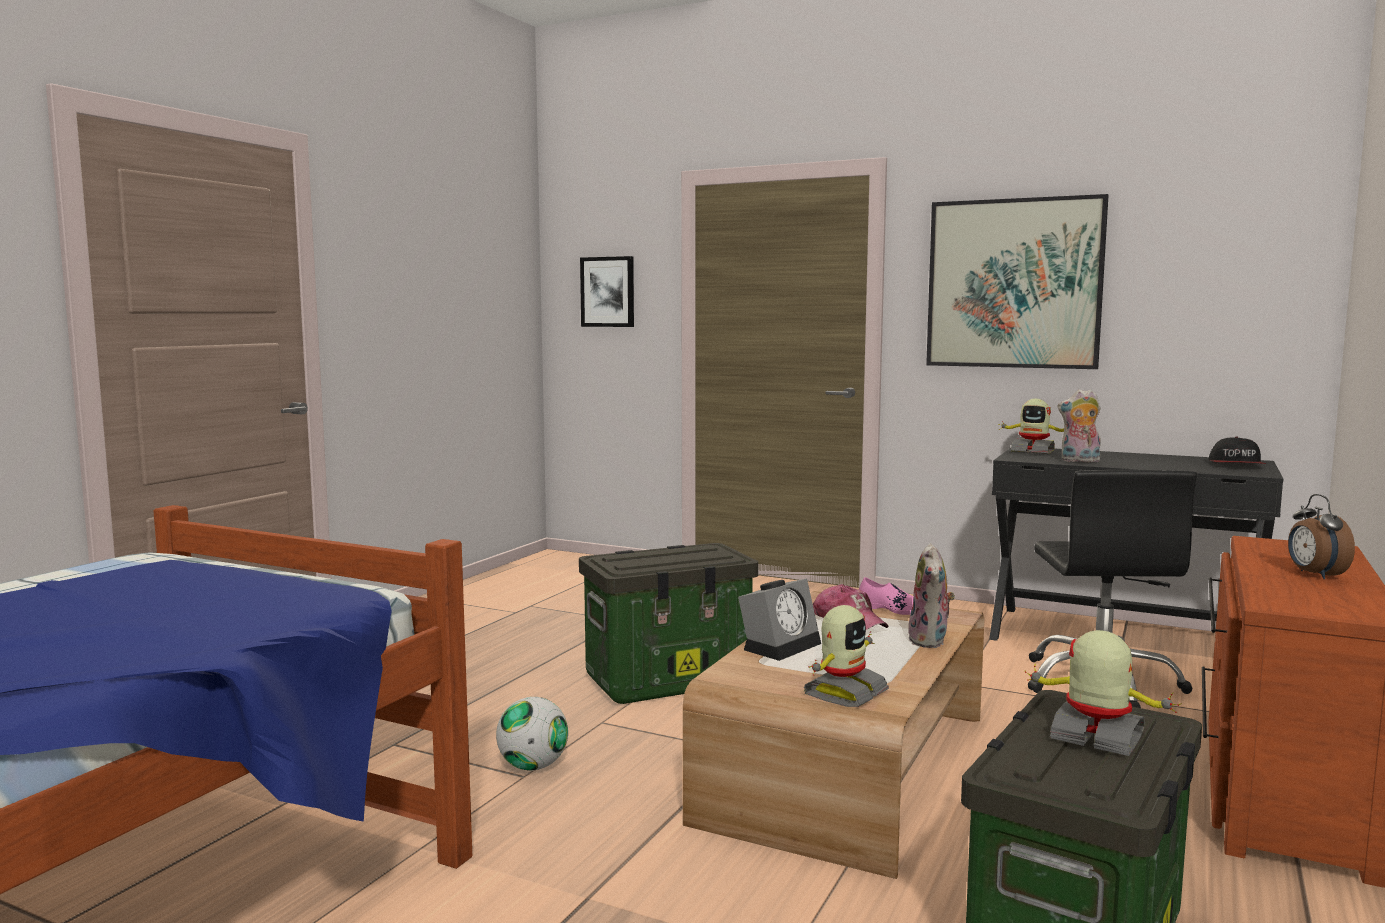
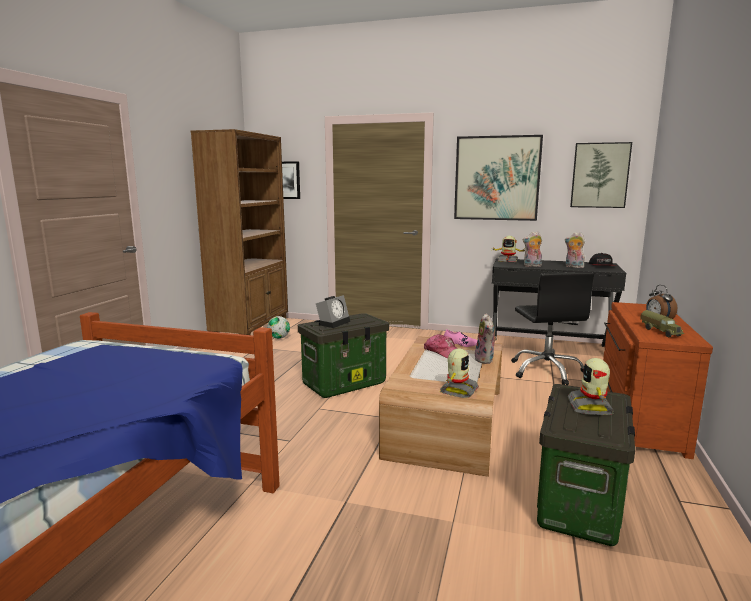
camera: 10 degrees left, 5 degrees up
football [496,697,568,770] -> football moved to [267,316,290,339]
alarm clock [738,579,821,661] -> alarm clock moved to [316,295,350,328]
toy robot [1025,630,1182,756] -> toy robot turned 105 degrees counterclockwise [568,358,614,415]
none -> brown bookcase [191,129,288,335]
none -> plush toy [565,232,585,268]
none -> picture [570,142,632,208]
none -> toy truck [640,310,684,337]

